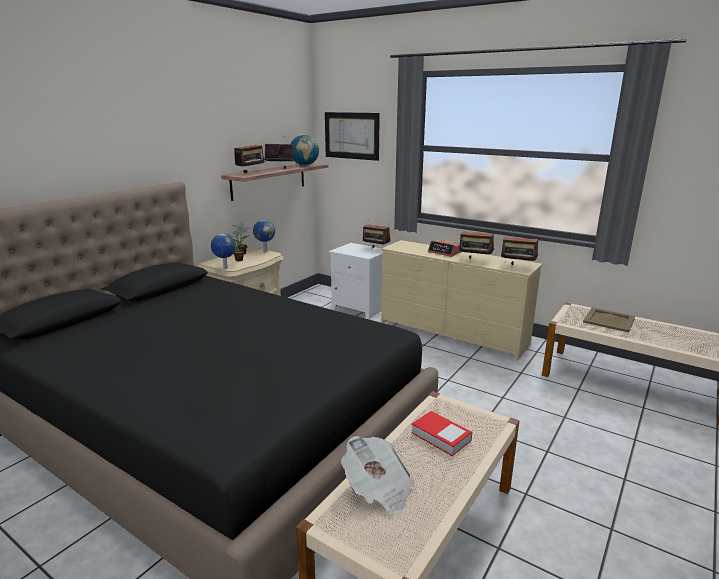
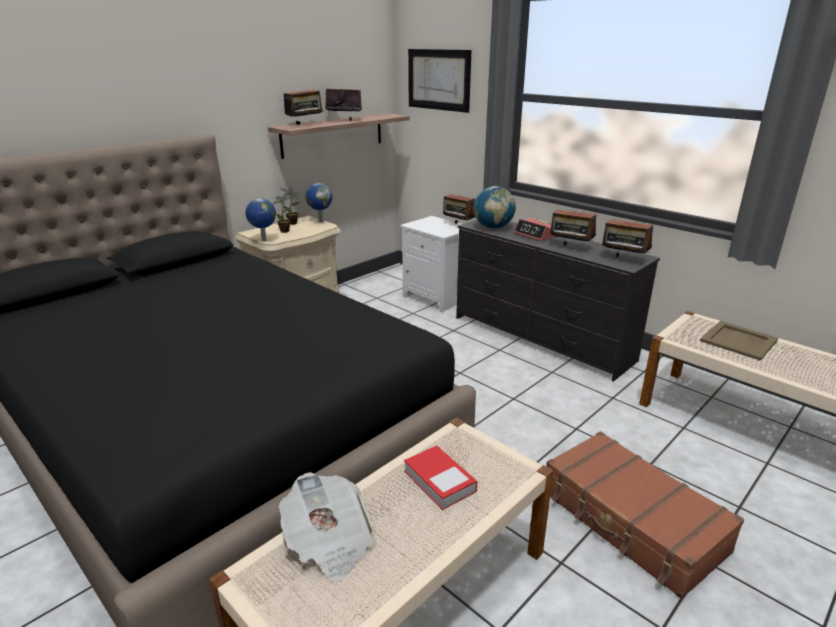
camera: 10 degrees right, 5 degrees up
globe [291,135,319,166] -> globe moved to [473,186,516,229]
beige dresser [381,240,543,361] -> black dresser [456,220,660,382]
none -> brown suitcase [546,431,744,599]

